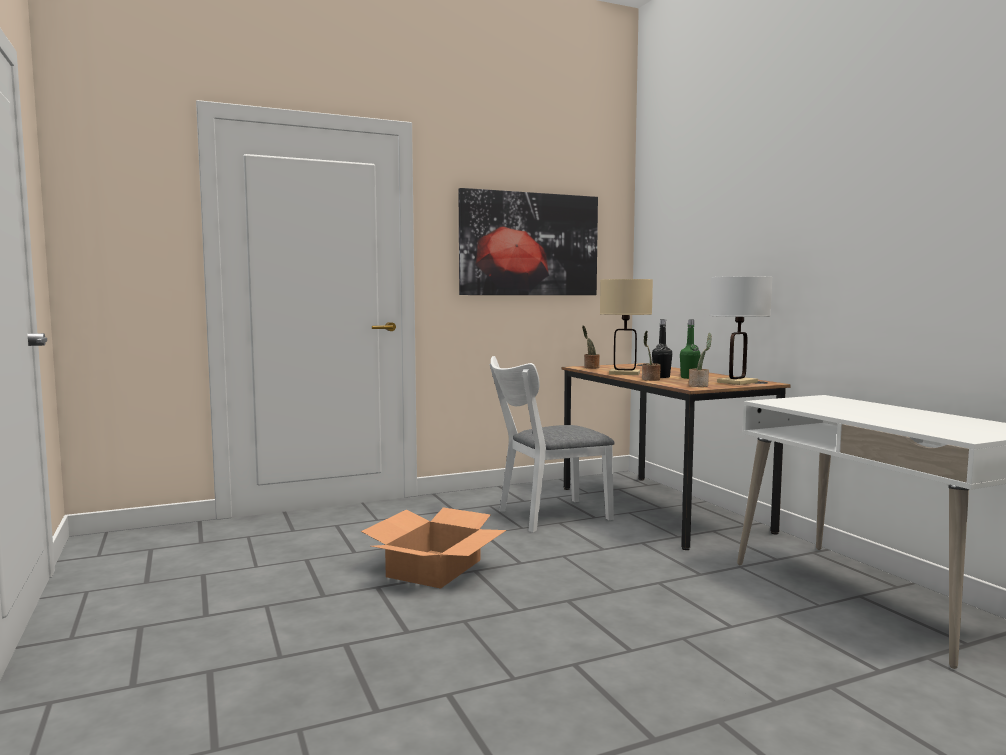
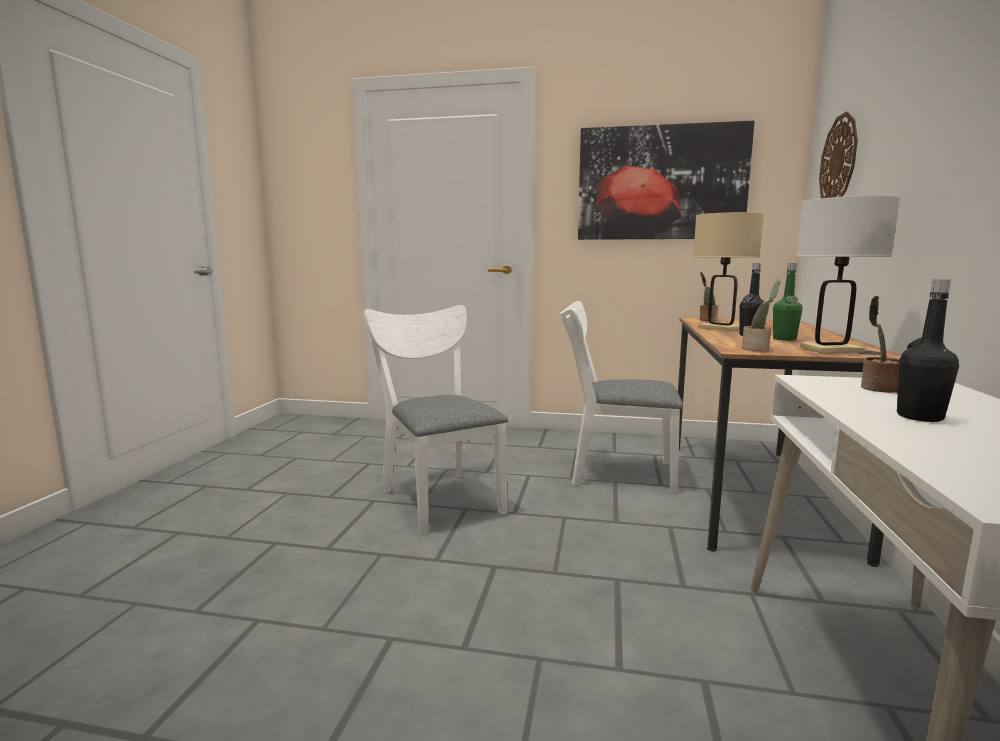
camera: 35 degrees right, 5 degrees up
cardboard box [361,507,507,589] -> white chair [364,305,508,535]
potted plant [642,331,661,381] -> potted plant moved to [861,296,900,393]
none -> wall clock [819,111,858,198]
none -> black bottle [897,279,959,422]

